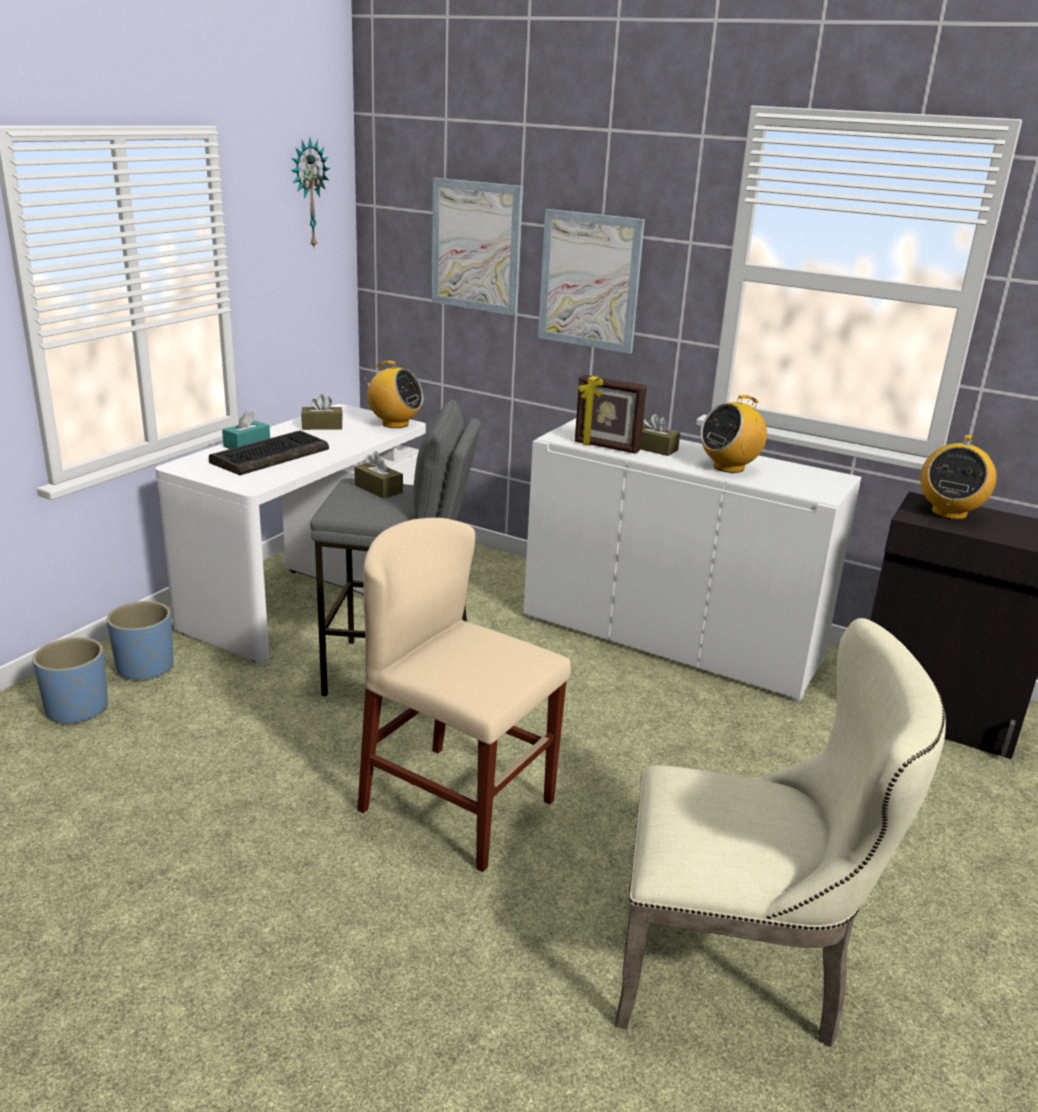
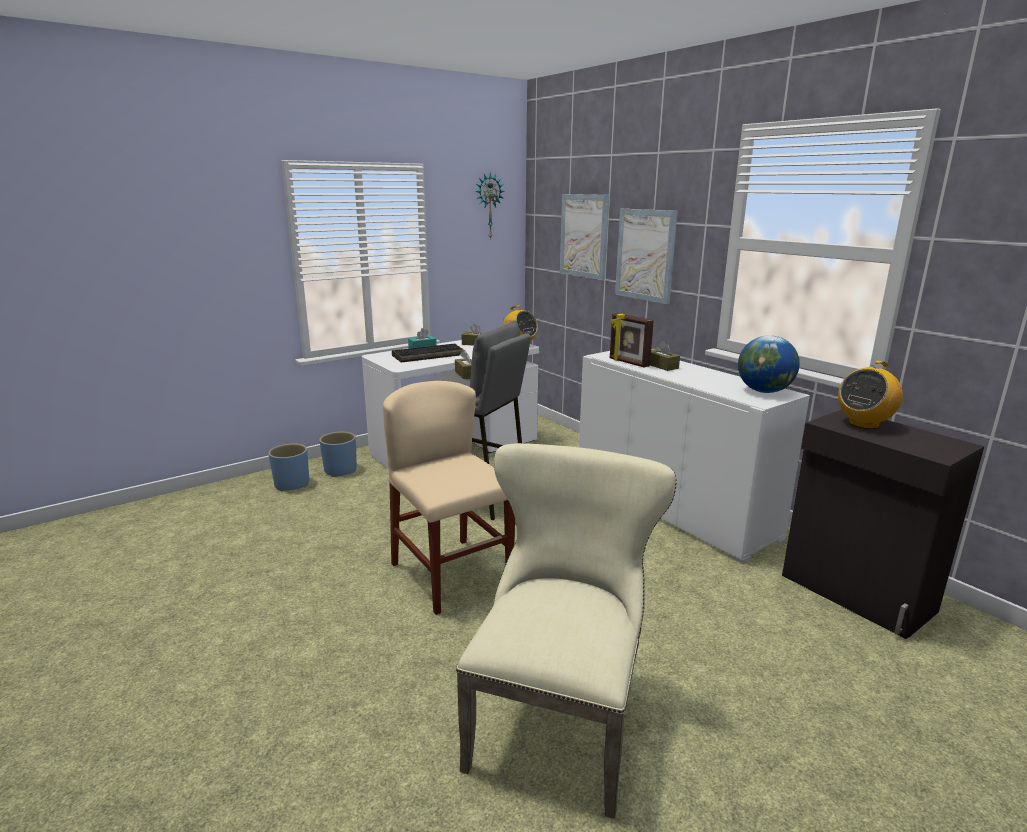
camera: 25 degrees right, 5 degrees down
beige chair [615,618,946,1047] -> beige chair turned 105 degrees counterclockwise [456,443,677,819]
radio [701,395,767,473] -> none
none -> globe [738,335,800,393]

